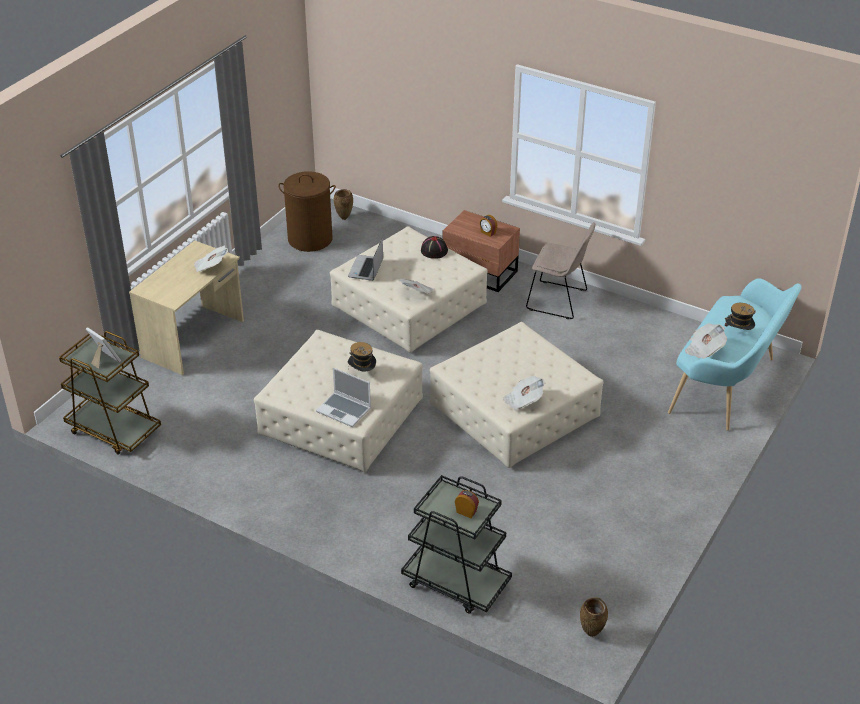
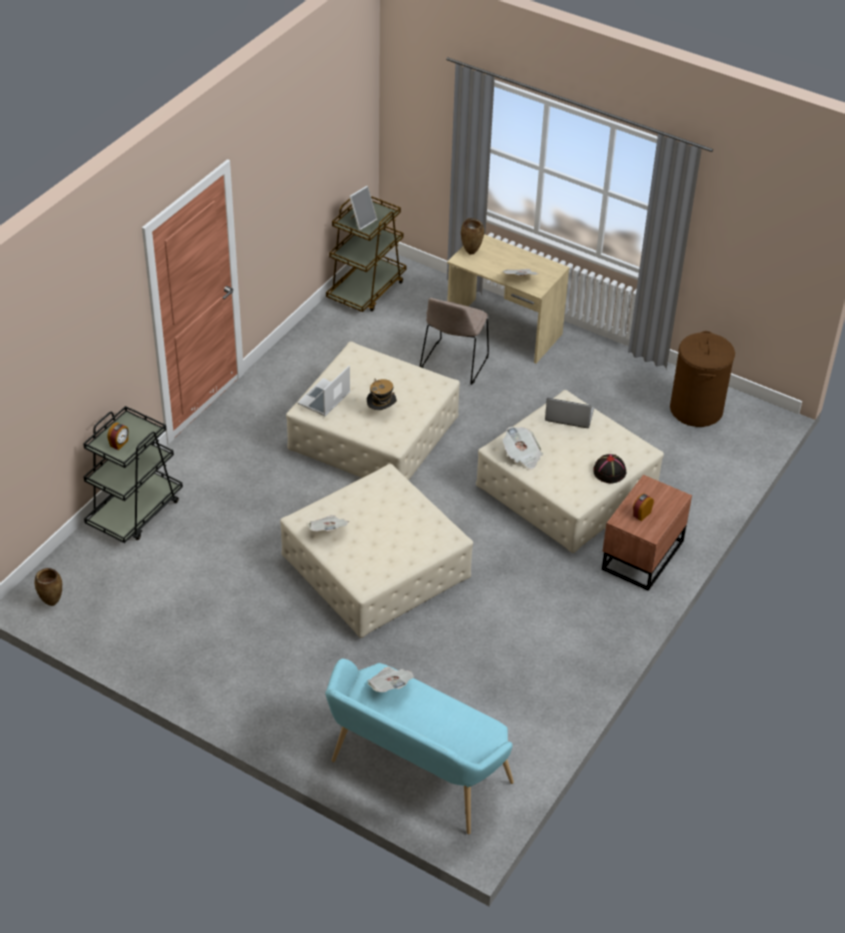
camera: 90 degrees right, 5 degrees up
brown vase [334,189,353,220] -> brown vase moved to [461,218,484,255]
beige chair [526,222,595,319] -> beige chair moved to [420,298,489,385]
hat [725,303,756,330] -> none

